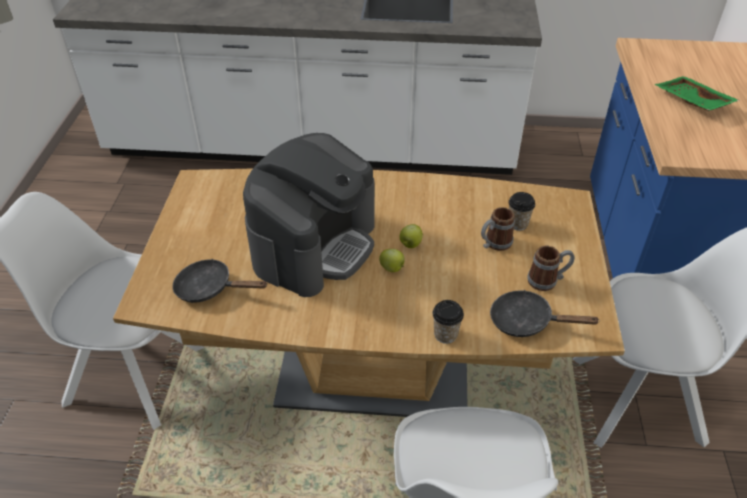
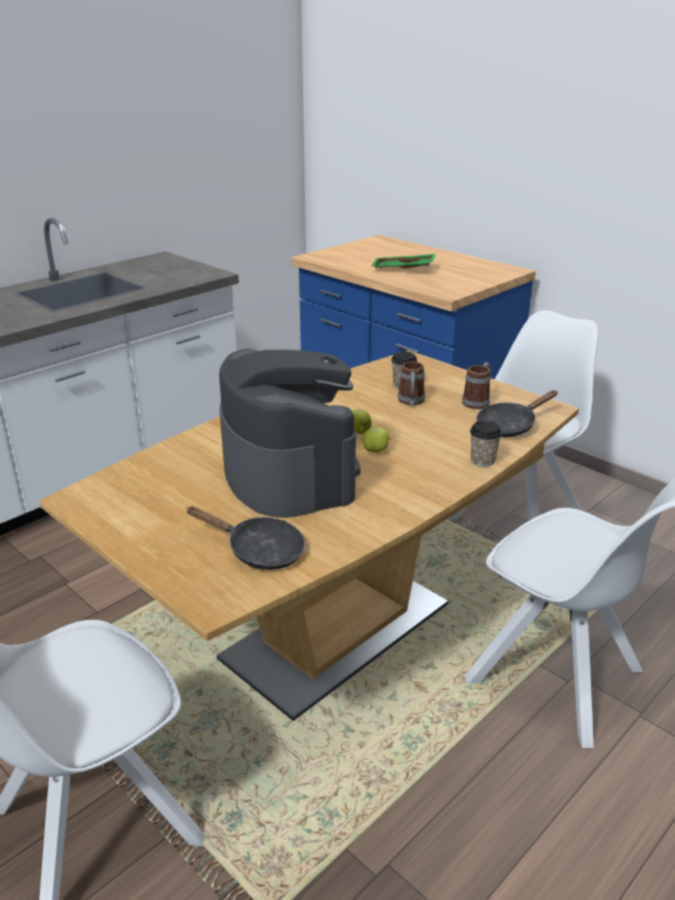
camera: 50 degrees left, 15 degrees down
black frying pan [172,259,268,303] -> black frying pan turned 120 degrees counterclockwise [186,506,305,570]

